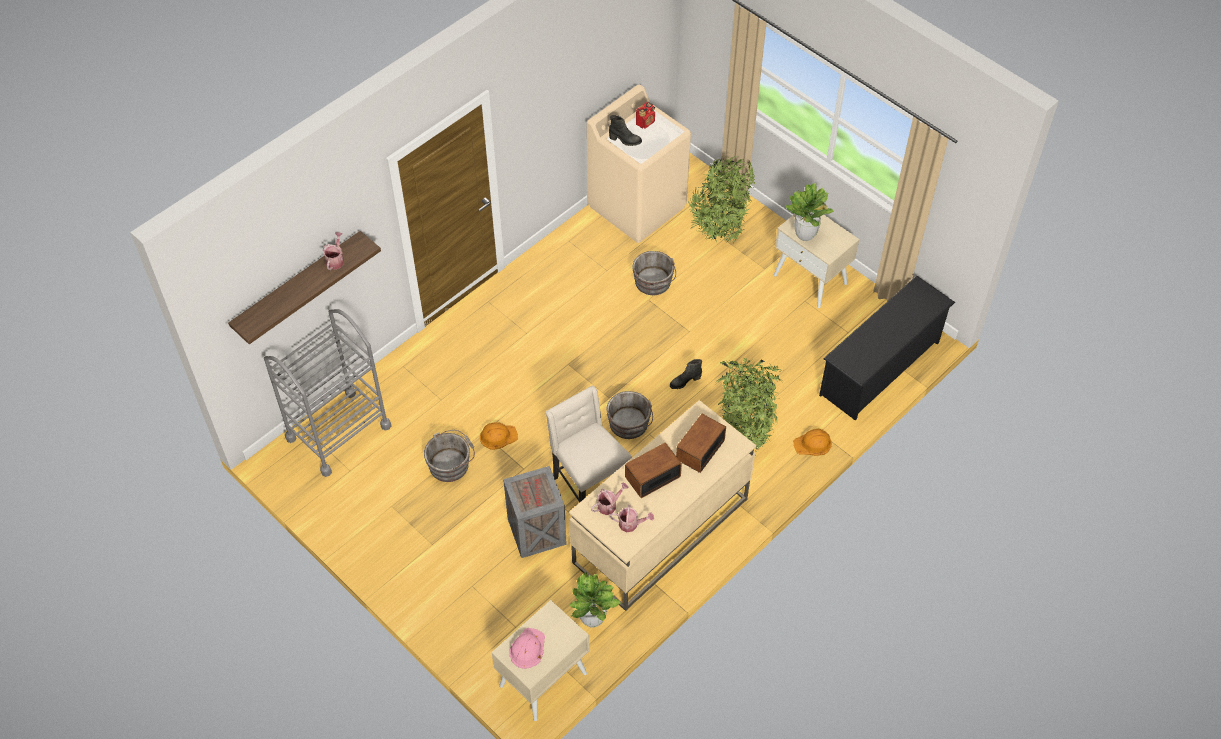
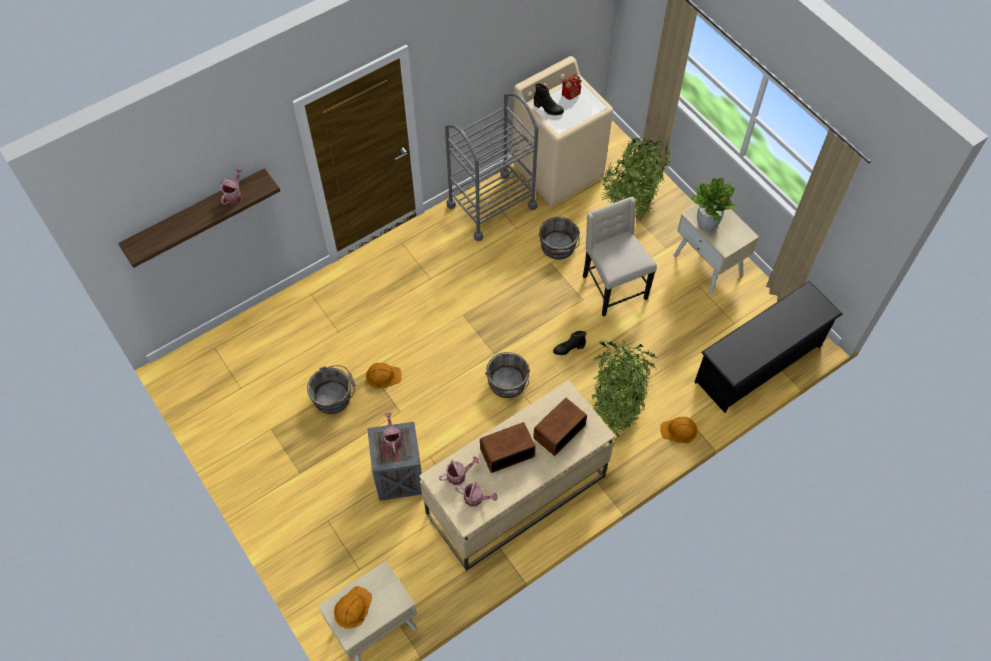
camera: 10 degrees right, 5 degrees up
grey cart [264,309,392,477] -> grey cart moved to [445,93,538,241]
pink hard hat [509,628,545,669] -> orange hard hat [334,586,372,629]
beige chair [546,386,632,503] -> beige chair moved to [583,197,657,317]
potted plant [569,572,621,628] -> none
none -> watering can [382,413,402,453]

